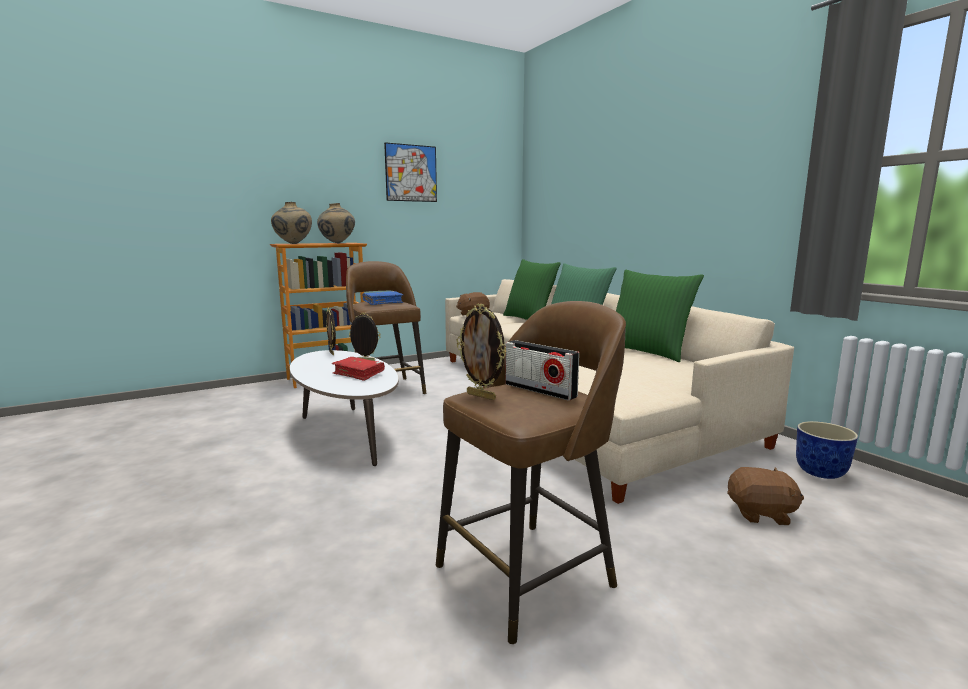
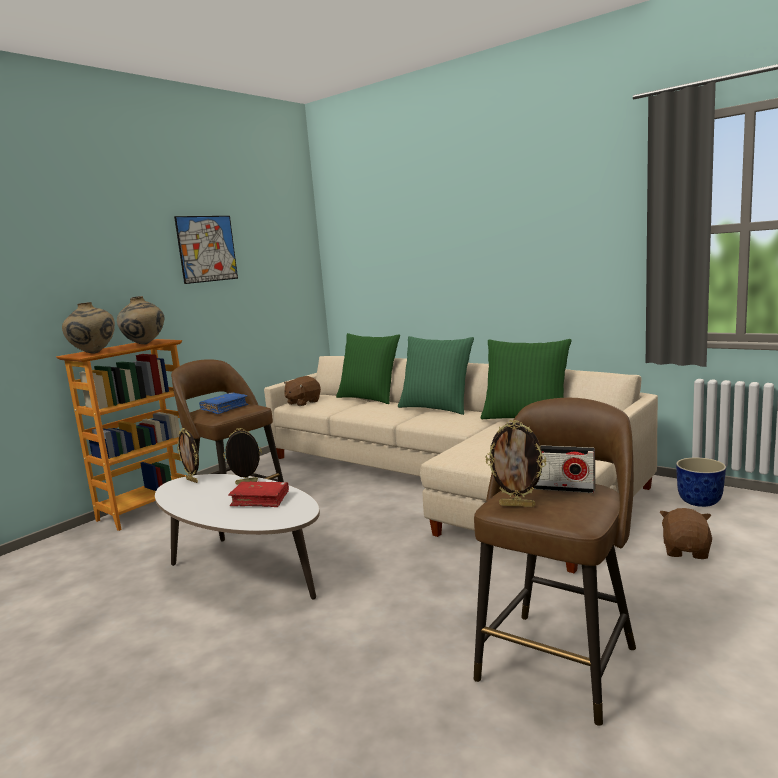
camera: 20 degrees left, 0 degrees up
brown plush toy [727,467,804,525] -> brown plush toy turned 60 degrees counterclockwise [660,508,712,559]

